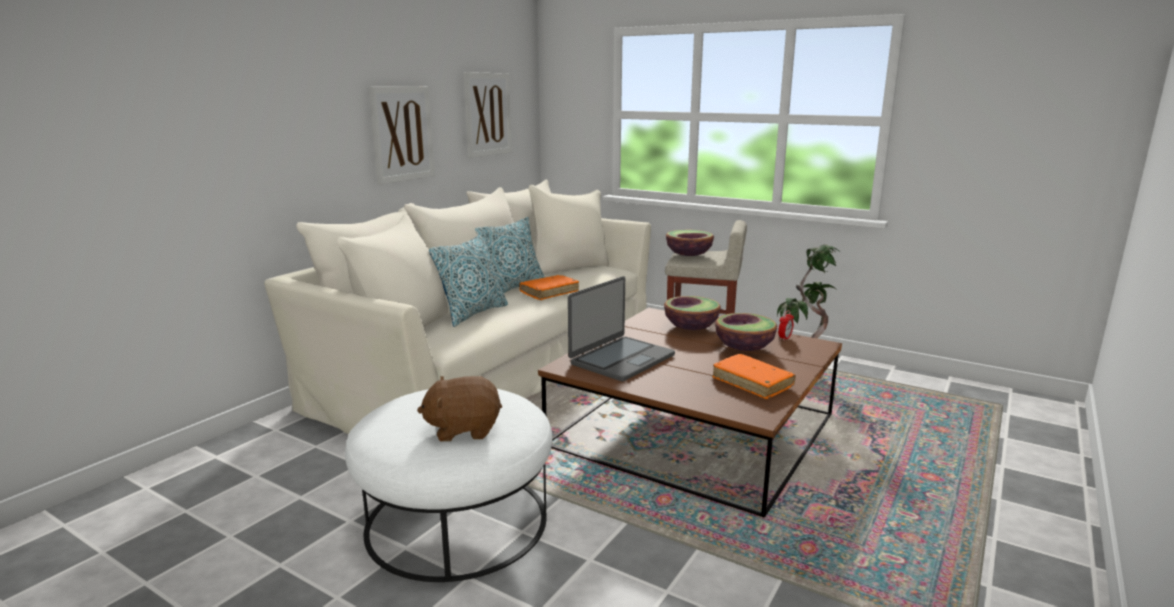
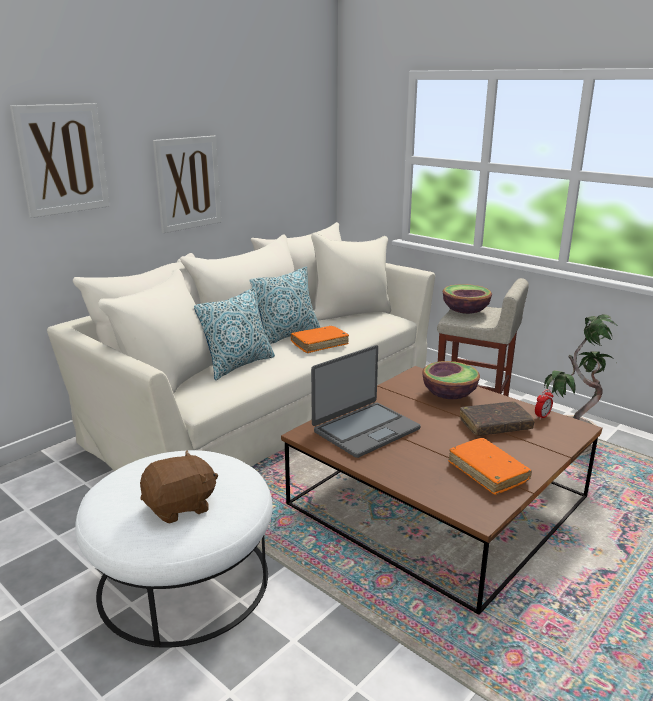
camera: 10 degrees right, 5 degrees up
brown plush toy [417,376,502,442] -> brown plush toy turned 150 degrees clockwise [140,450,218,524]
picture [463,72,512,158] -> picture moved to [10,103,110,218]
bowl [715,313,778,351] -> brown book [459,401,535,436]

